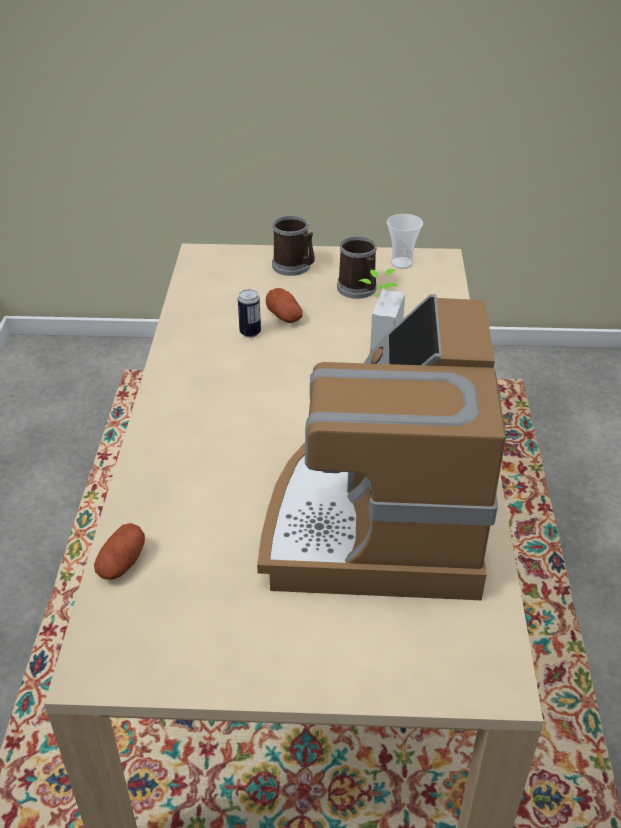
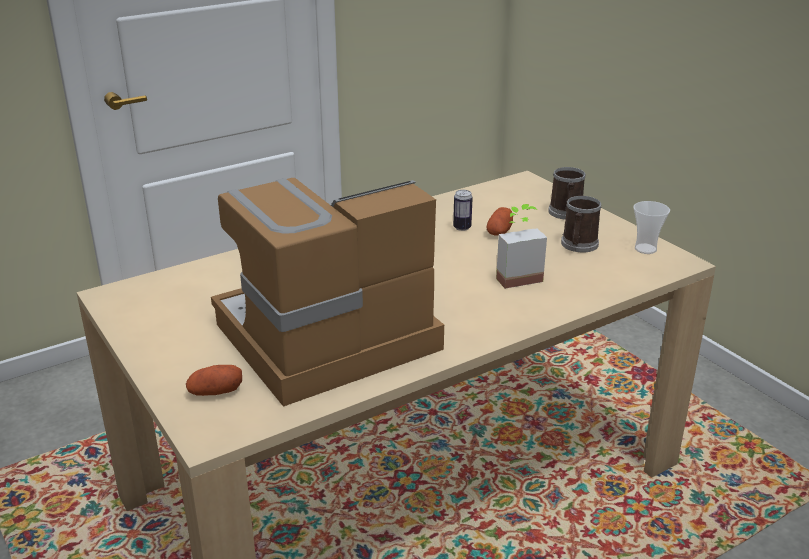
camera: 55 degrees right, 10 degrees down
potato [94,523,145,580] -> potato moved to [186,365,242,396]

